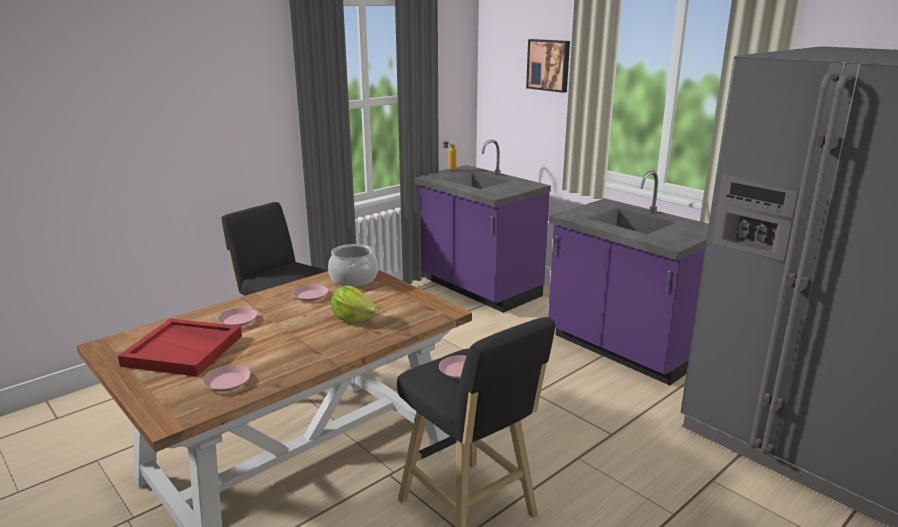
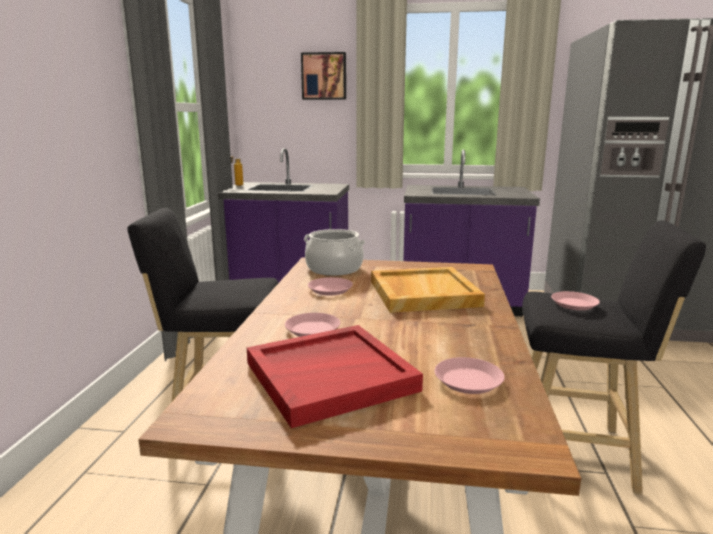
camera: 40 degrees left, 5 degrees down
lettuce [331,286,378,323] -> beige tray [371,267,485,313]

